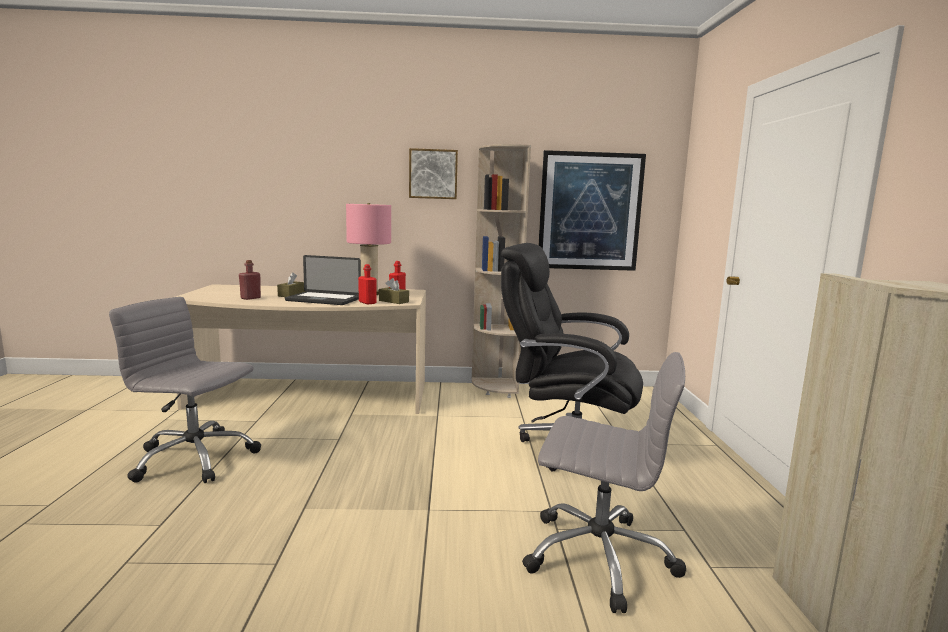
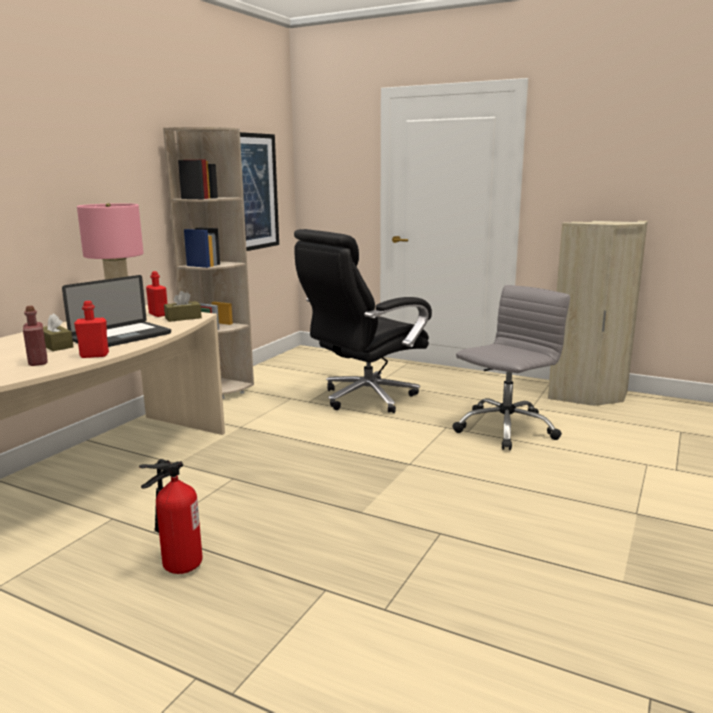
camera: 60 degrees left, 5 degrees up
grey office chair [109,297,261,483] -> fire extinguisher [139,459,203,574]
red bottle [358,264,377,304] -> red bottle moved to [74,301,109,358]
picture [409,148,458,199] -> none

